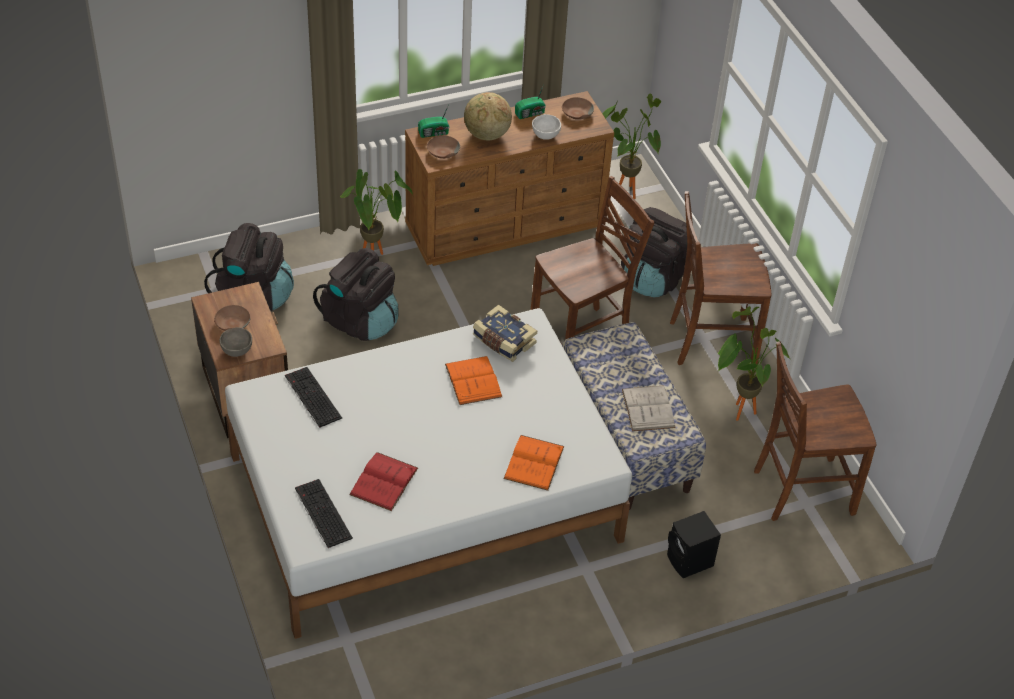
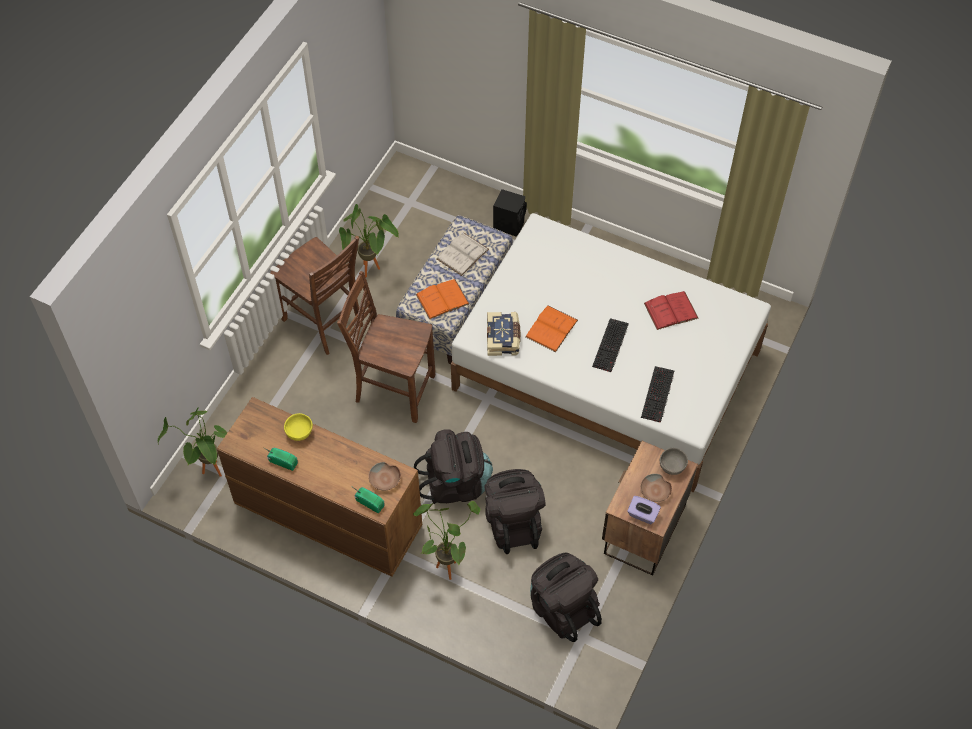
camera: 130 degrees left, 10 degrees up
keyboard [295,479,353,548] -> keyboard moved to [592,318,629,372]
globe [464,92,512,141] -> none
orange book [504,435,564,491] -> orange book moved to [416,279,469,319]
white bowl [532,114,561,140] -> yellow bowl [284,413,313,441]
brown bowl [562,97,594,120] -> none
black backpack [621,207,687,297] -> black backpack moved to [414,429,493,504]
brown chair [754,341,877,521] -> none
none -> purple tissue box [627,496,661,524]

